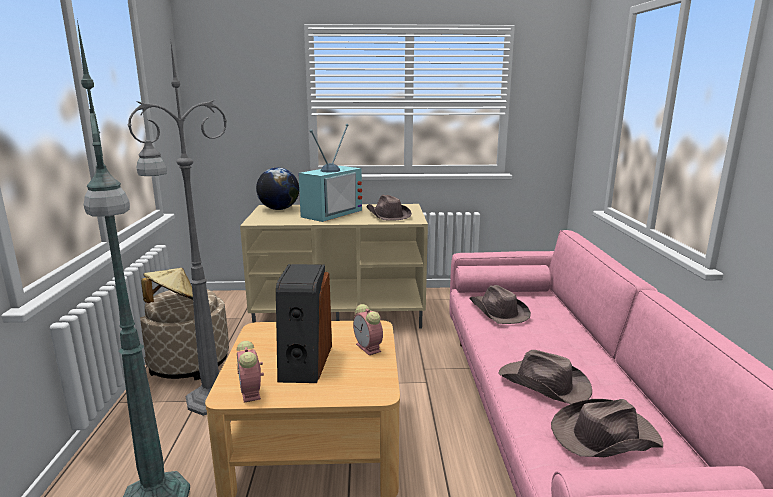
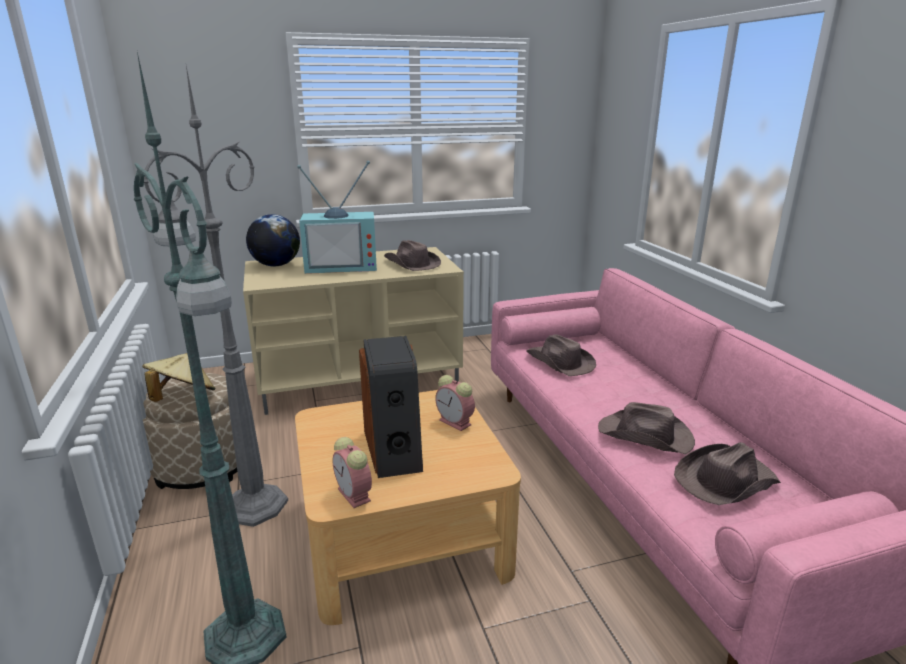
camera: 15 degrees left, 5 degrees up
television [298,124,362,222] -> television turned 60 degrees clockwise [297,161,377,274]

